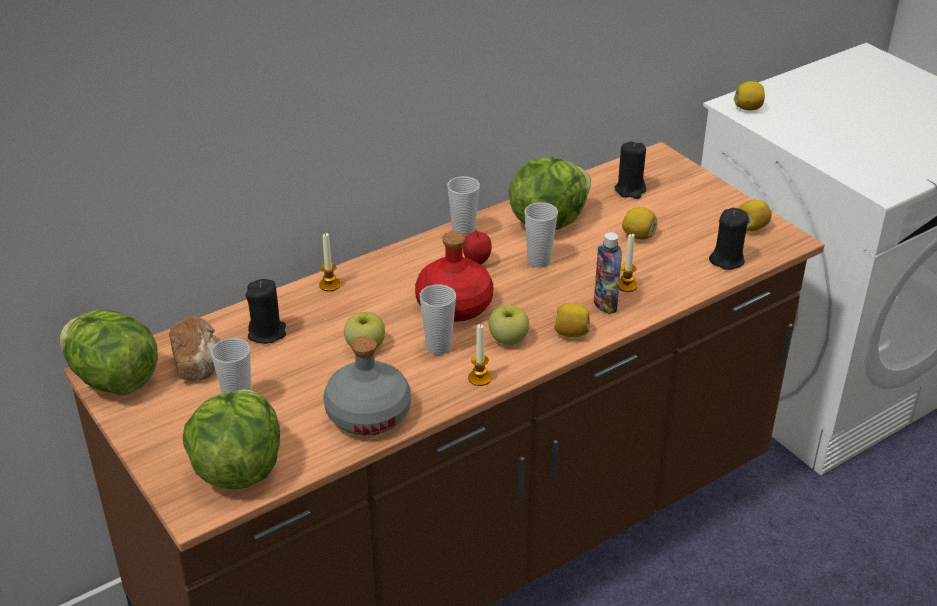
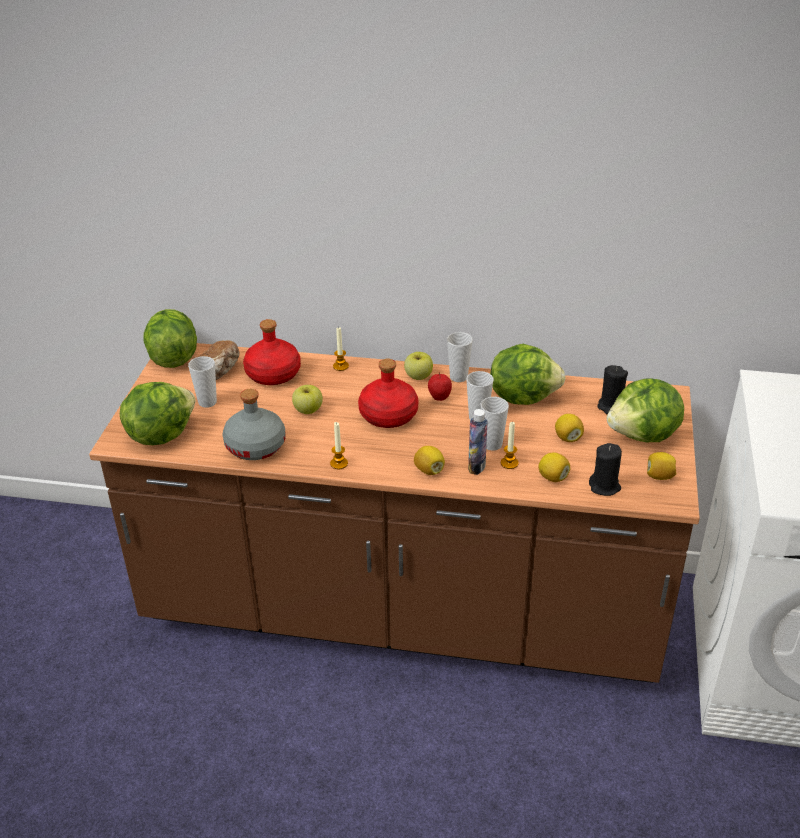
camera: 45 degrees right, 0 degrees up
black candle [246,279,286,344] -> red bottle [243,319,301,385]
cup [420,284,456,355] -> cup moved to [481,397,509,451]
apple [489,305,529,345] -> apple moved to [404,352,433,380]
lemon [734,81,765,110] -> lemon moved to [538,452,570,482]
none -> lettuce [607,378,684,442]

